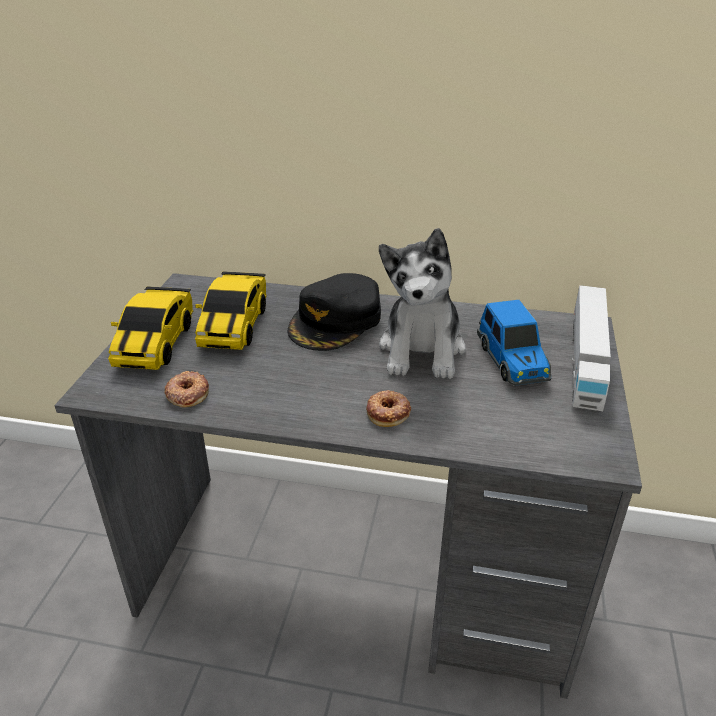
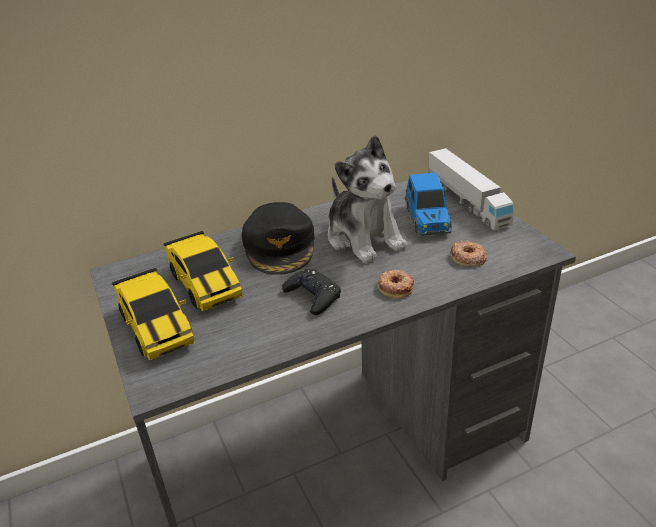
camera: 35 degrees left, 0 degrees up
donut [165,371,209,408] -> donut moved to [451,240,487,266]
toy car [477,300,552,386] -> toy car turned 45 degrees clockwise [405,173,452,236]
none -> black game controller [282,269,341,315]

